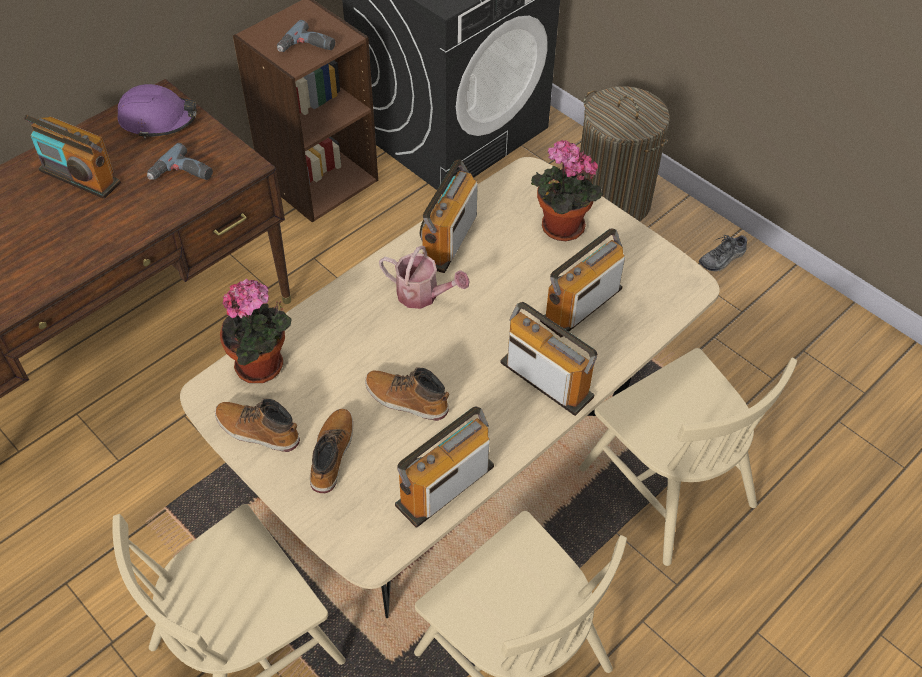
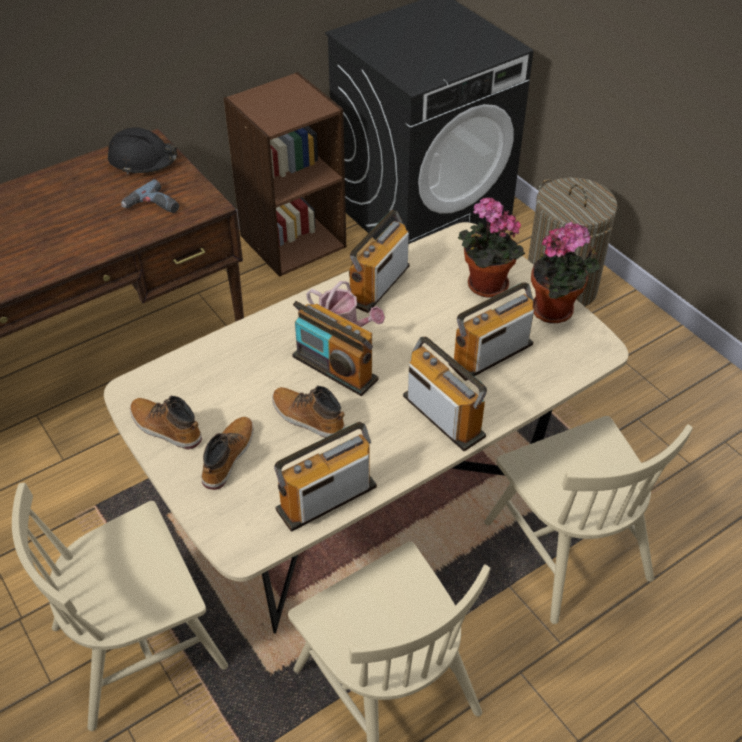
camera: 10 degrees right, 5 degrees down
radio [24,115,121,199] -> radio moved to [292,301,378,396]
purple hard hat [118,84,197,138] -> black hard hat [108,127,177,174]
potted plant [220,279,291,383] -> potted plant moved to [531,222,600,323]
power drill [277,20,335,52] -> none
shoe [699,235,747,271] -> none

